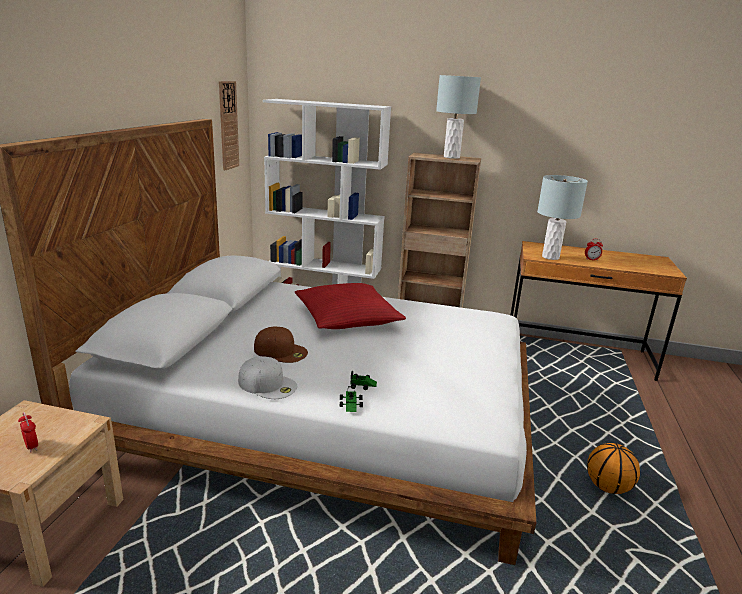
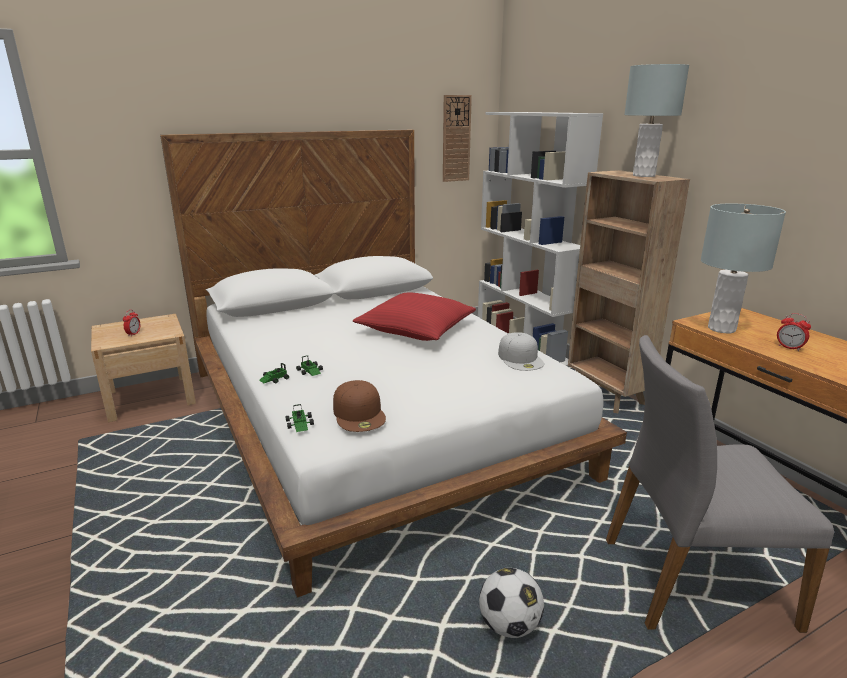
camera: 50 degrees right, 0 degrees up
white cap [238,356,297,399] -> white cap moved to [498,332,544,371]
brown cap [254,327,308,363] -> brown cap moved to [333,380,386,432]
basketball [587,443,640,494] -> football [479,568,544,638]
none -> toy car [285,404,314,432]
none -> grey chair [606,335,834,633]

